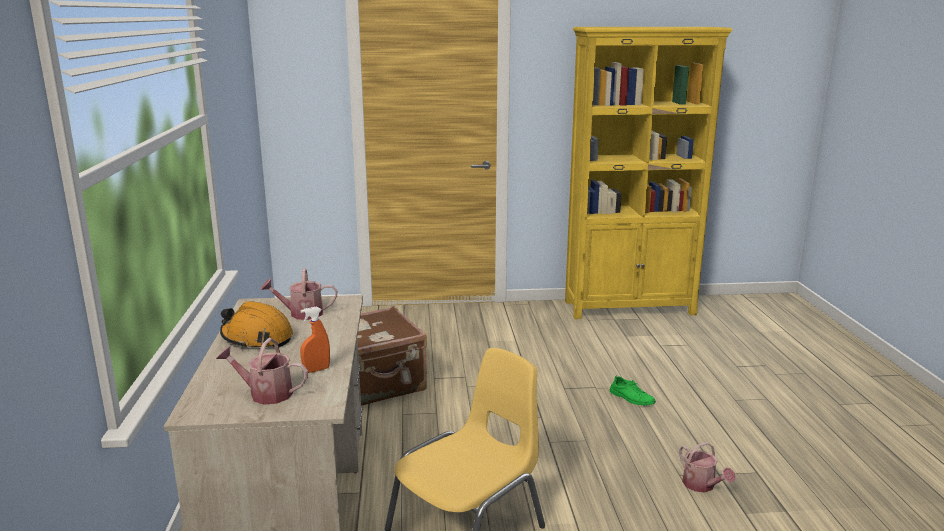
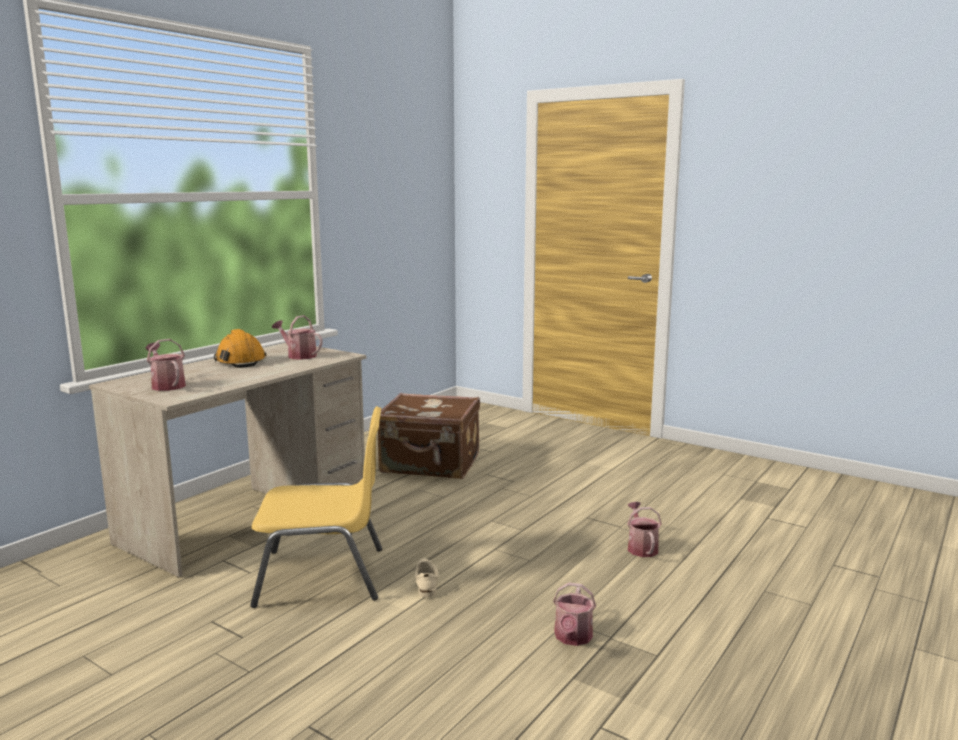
camera: 40 degrees right, 5 degrees down
orange spray bottle [300,307,330,373] -> none
yellow bookcase [565,27,733,319] -> none
green shoe [610,375,656,405] -> watering can [627,502,662,557]
none -> beige shoe [415,559,439,597]

